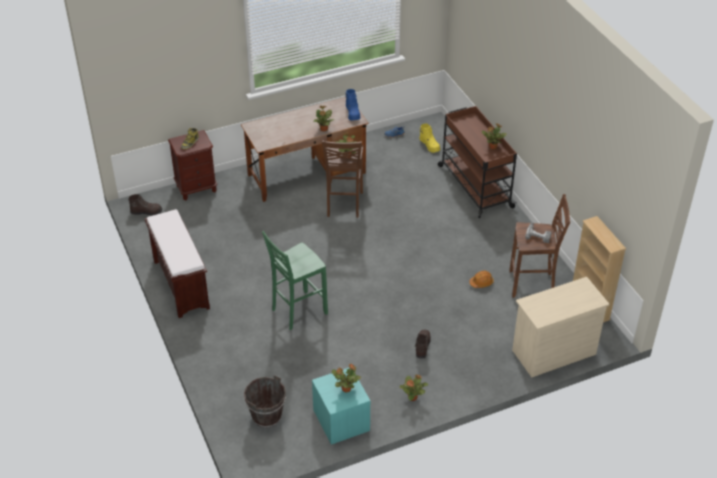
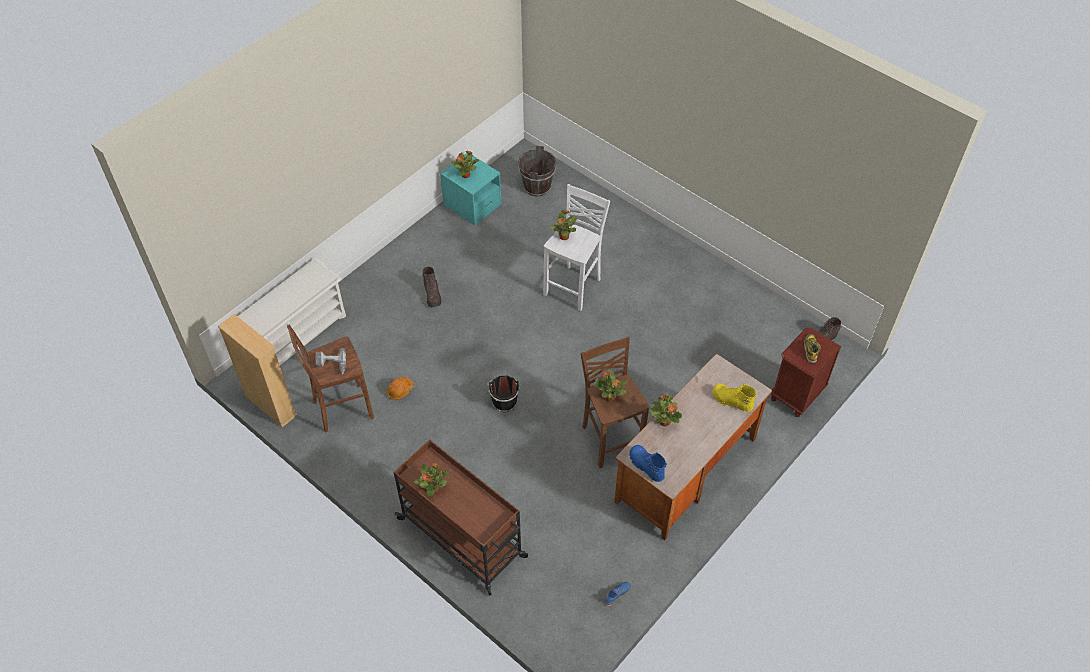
camera: 155 degrees right, 10 degrees up
brown bench [144,209,210,318] -> none
green stool [262,231,328,330] -> white stool [543,184,610,311]
potted plant [399,375,428,401] -> potted plant moved to [550,210,577,240]
yellow boot [419,124,440,153] -> yellow boot moved to [712,384,756,412]
beige dresser [512,277,610,377] -> white shoe rack [238,258,346,365]
none -> black bucket [487,376,520,412]

